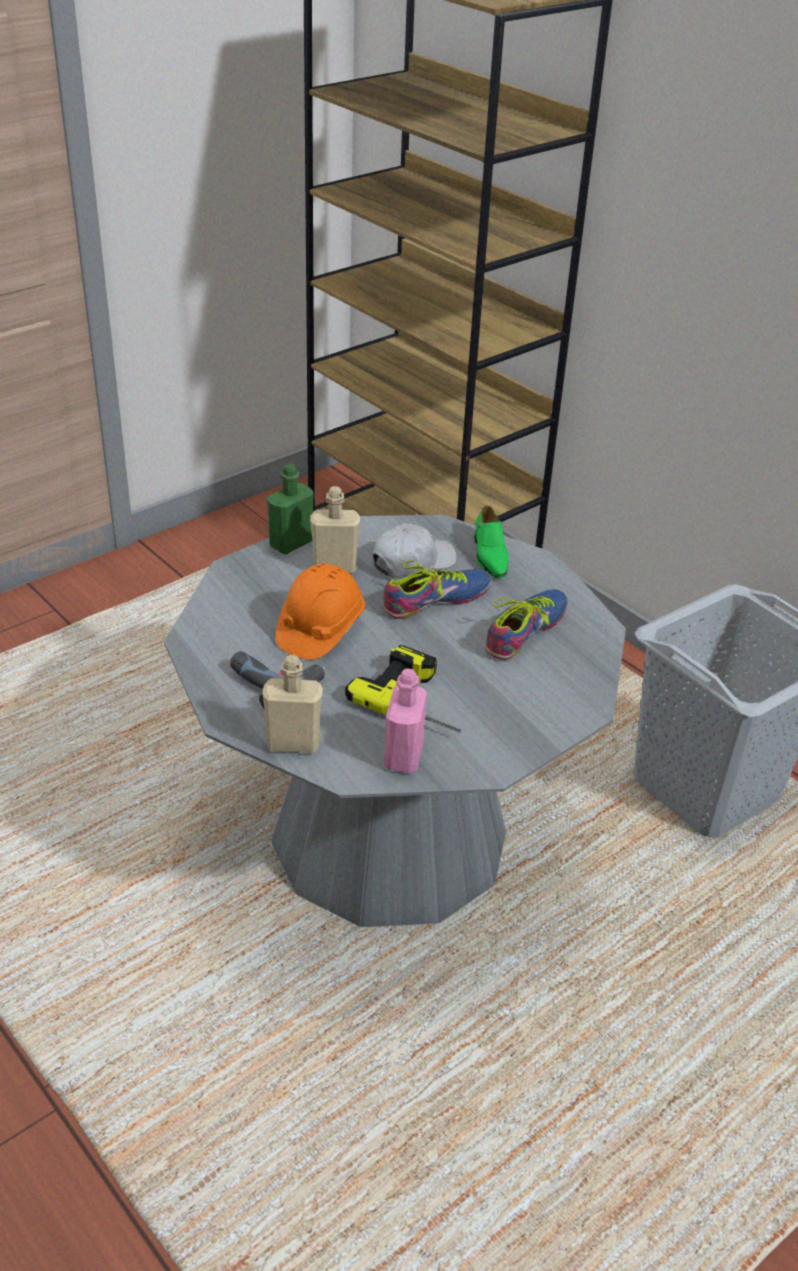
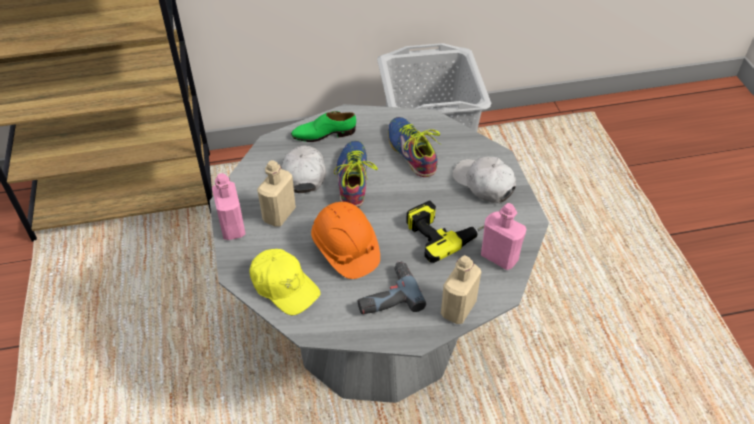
camera: 60 degrees left, 10 degrees up
green bottle [267,464,314,554] -> pink bottle [212,173,246,240]
green shoe [474,505,508,578] -> green shoe turned 150 degrees clockwise [291,111,356,142]
none -> yellow cap [249,249,320,315]
none -> white cap [453,156,516,203]

